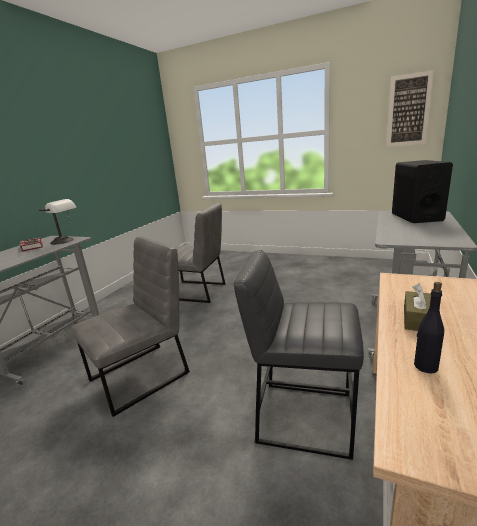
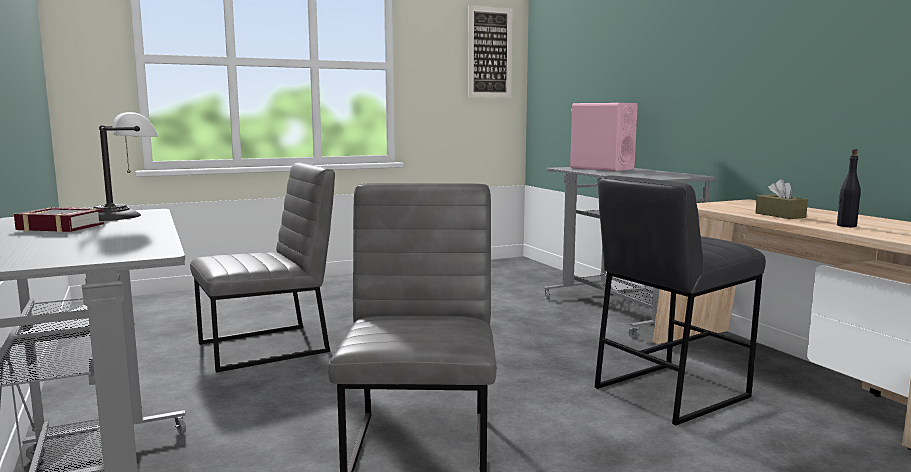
camera: 50 degrees left, 10 degrees down
black speaker [392,160,453,223] -> pink speaker [570,103,638,171]

